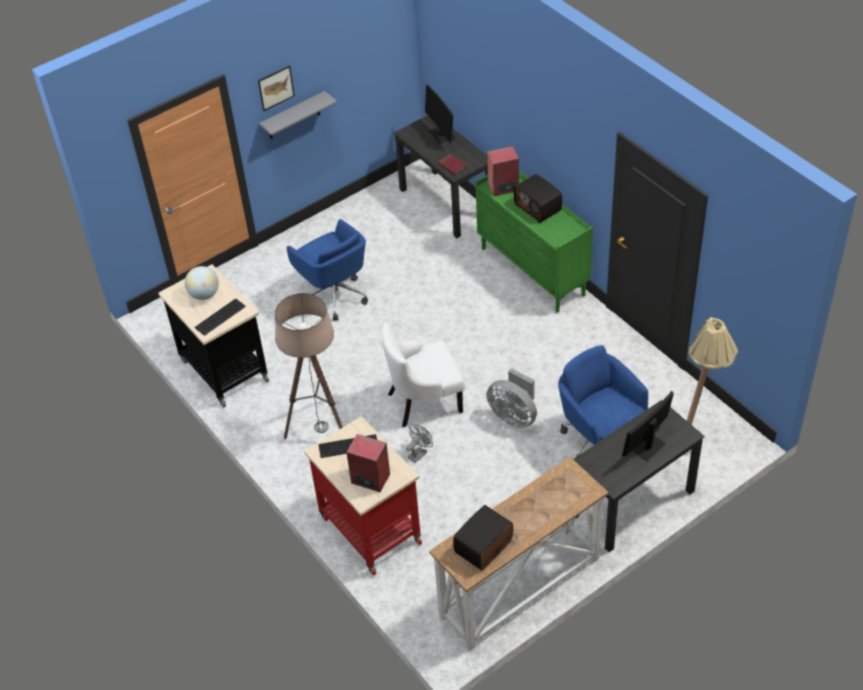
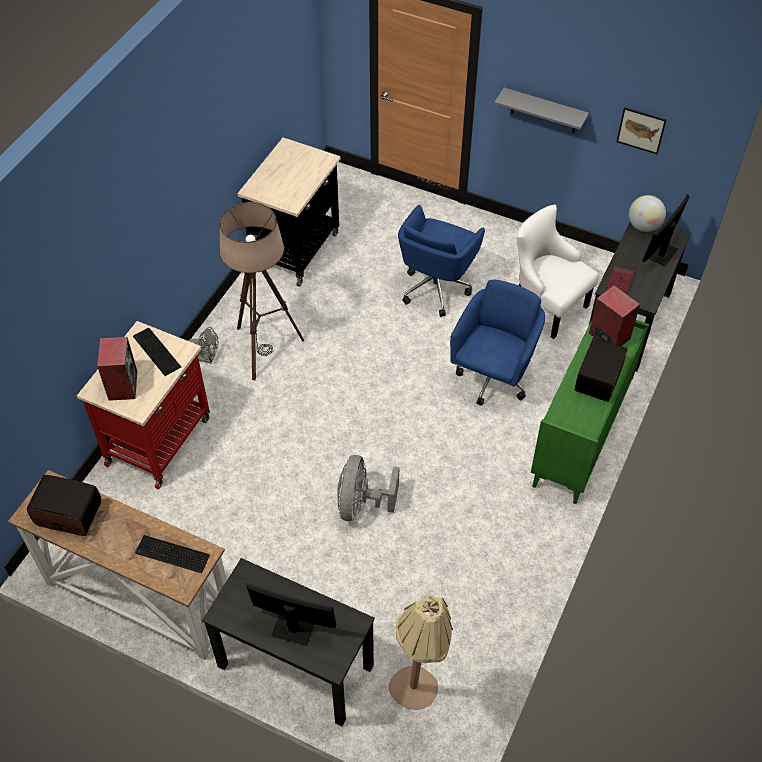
camera: 60 degrees right, 5 degrees up
globe [185,266,219,300] -> globe moved to [629,195,666,232]
keyboard [194,299,246,336] -> keyboard moved to [135,535,210,573]
picture [258,66,295,111] -> picture moved to [617,107,666,154]
white chair [381,323,465,427] -> white chair moved to [516,204,599,339]
grey fan [406,425,433,463] -> grey fan moved to [189,327,218,364]
blue office chair [558,345,648,457] -> blue office chair moved to [450,280,545,406]

